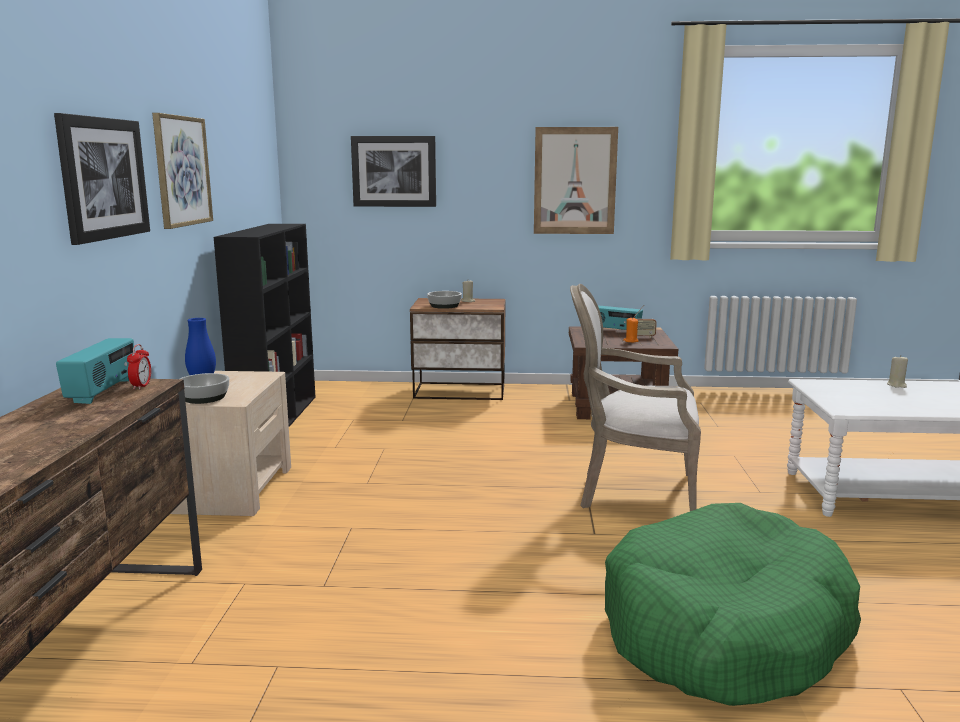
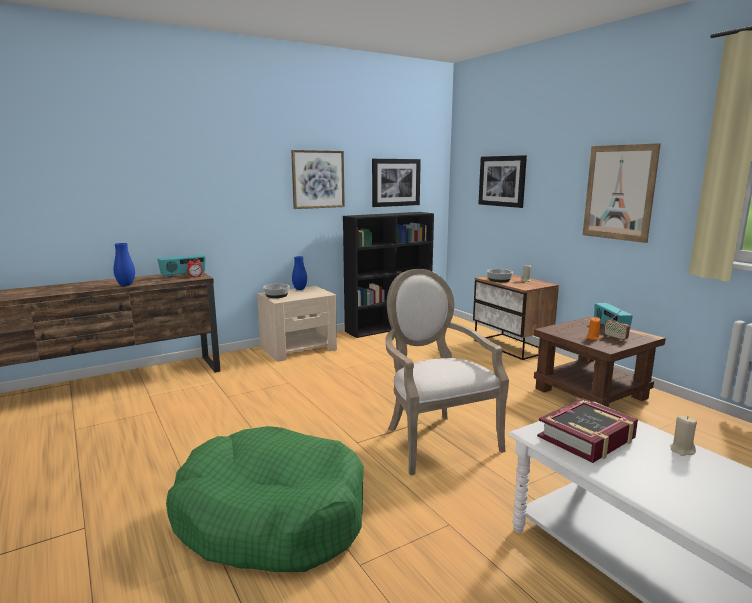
camera: 55 degrees right, 0 degrees up
picture [54,113,150,245] -> picture moved to [372,159,421,207]
none -> blue vase [113,243,135,286]
none -> book [537,398,638,463]

